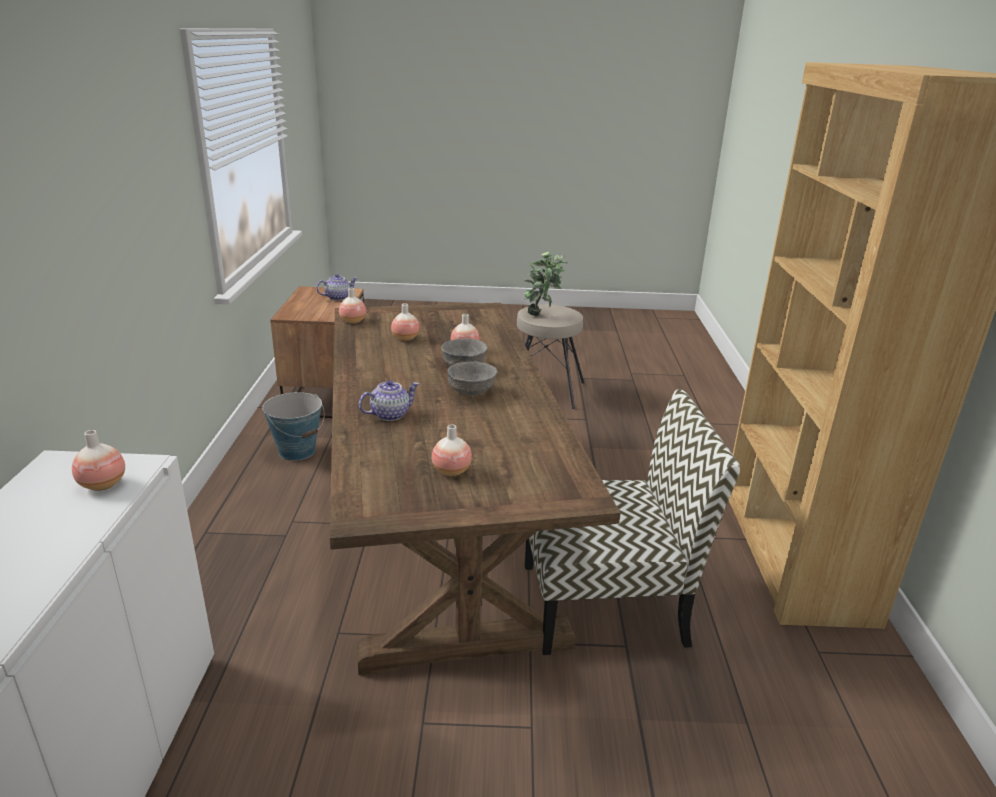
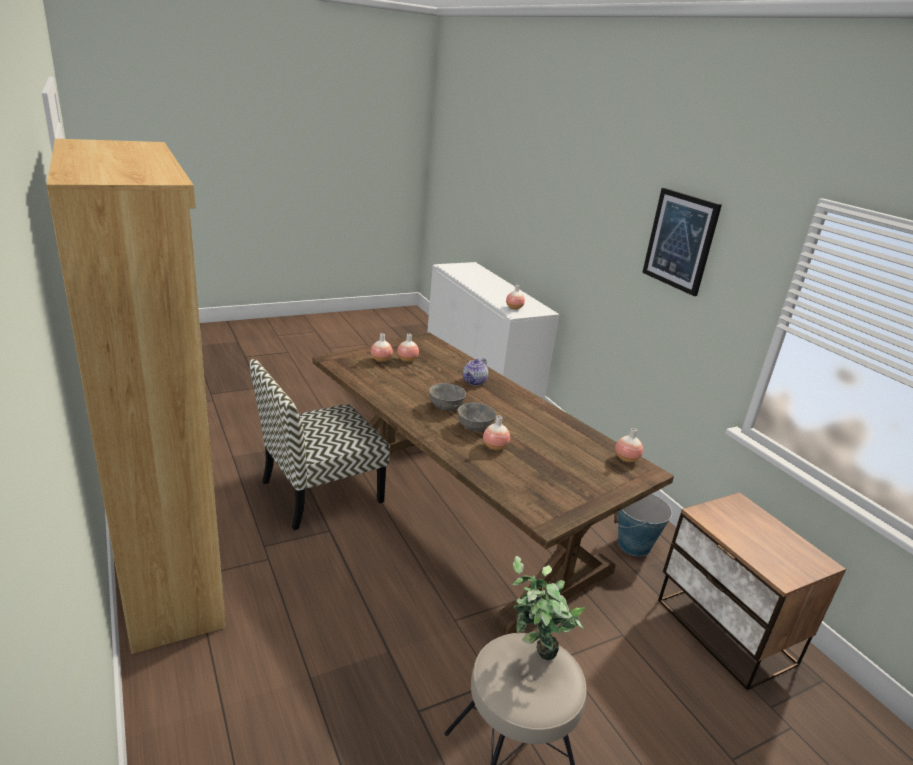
camera: 150 degrees right, 0 degrees up
teapot [316,274,357,301] -> none
vase [391,303,420,341] -> vase moved to [371,333,393,362]
none -> picture [642,188,722,296]

